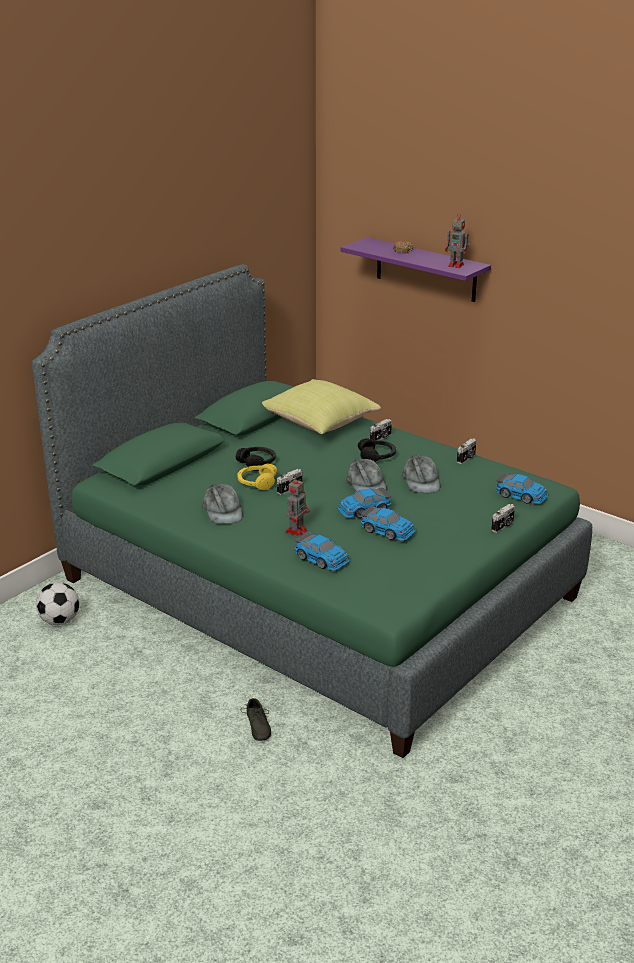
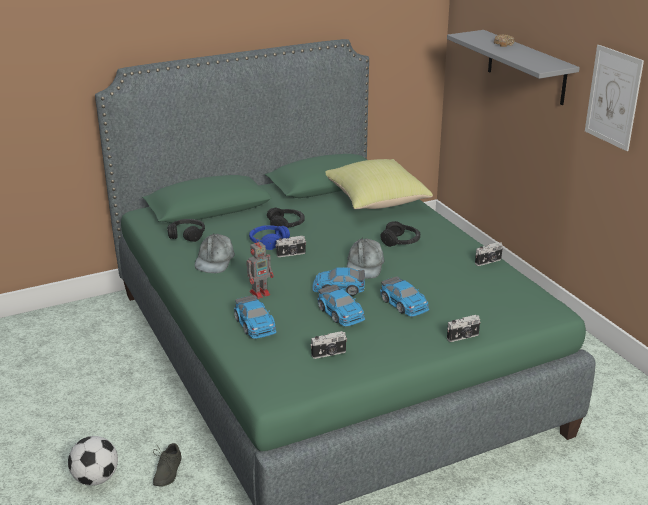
camera: 25 degrees right, 0 degrees up
football [36,583,79,625] -> football moved to [68,436,118,486]
yellow headphones [237,463,277,490] -> blue headphones [249,225,290,250]
purple shelf [341,238,491,302] -> grey shelf [447,30,580,105]
camera [370,419,392,440] -> camera moved to [310,331,347,359]
grey cap [402,455,440,493] -> none
toy robot [445,213,470,268] -> none
toy car [496,473,548,504] -> toy car moved to [380,276,430,317]
none -> black headphones [167,219,205,242]
none -> picture [585,45,644,151]

